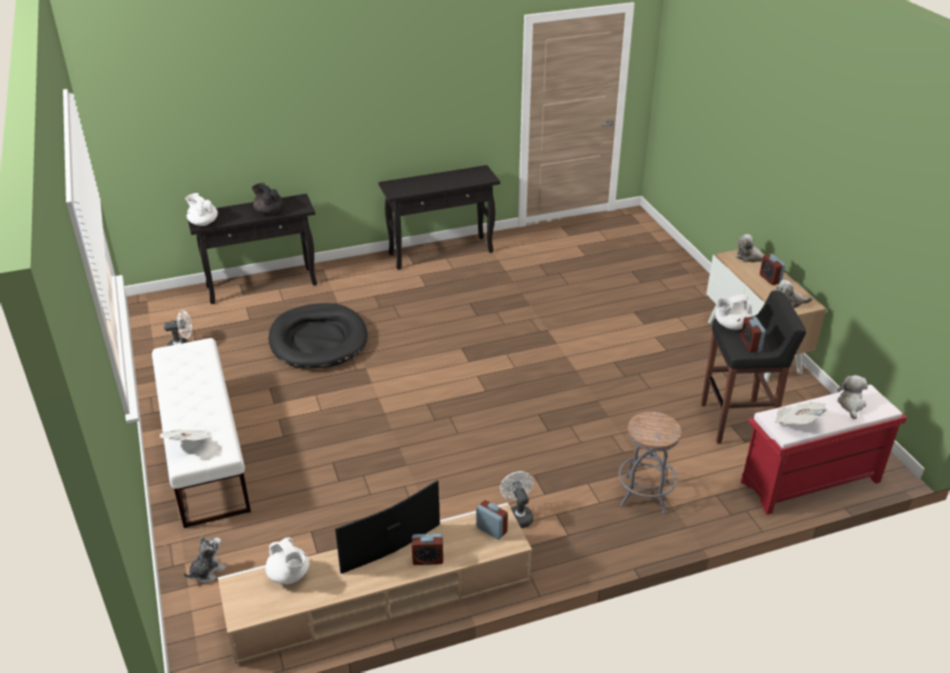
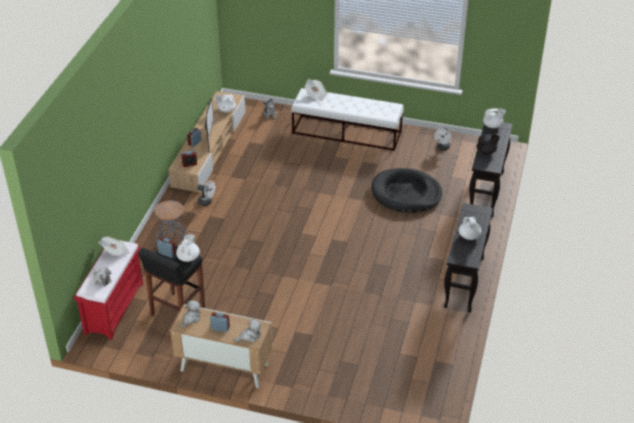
camera: 125 degrees right, 5 degrees up
none -> white teapot [459,217,482,240]

